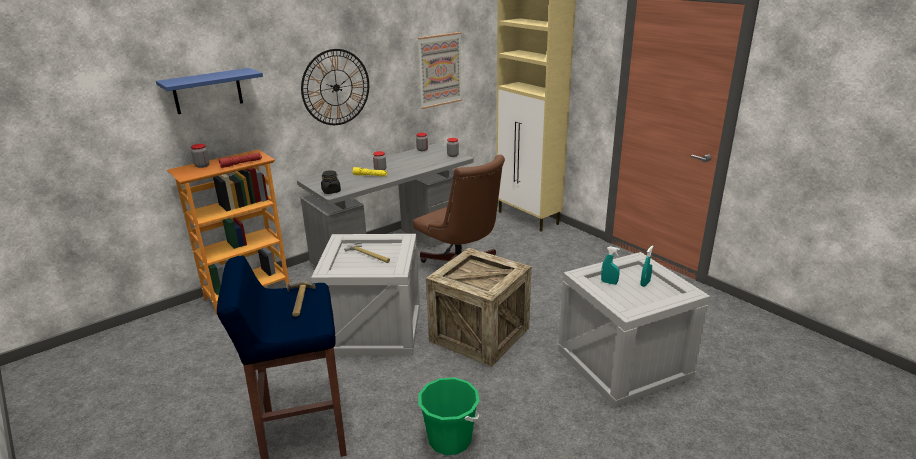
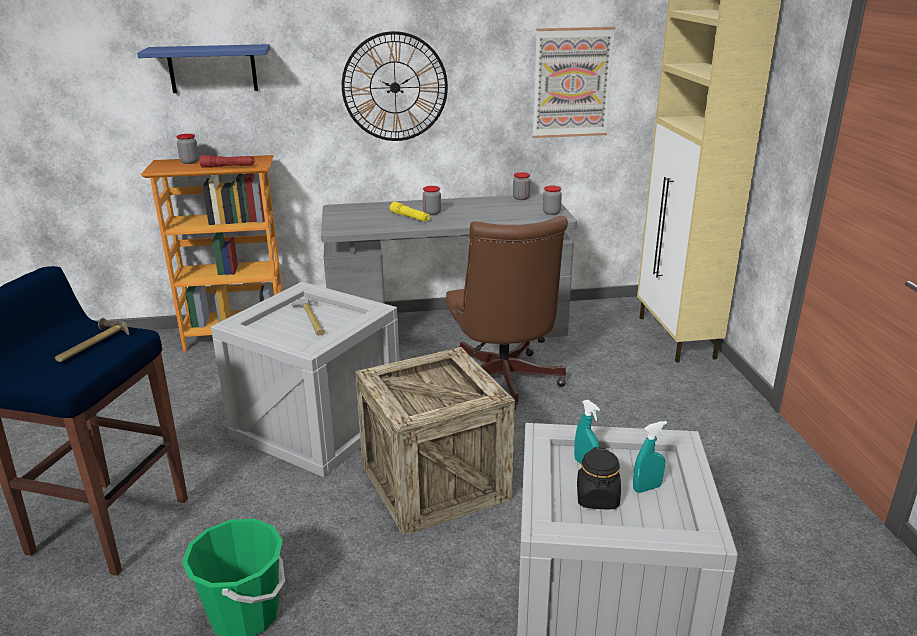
camera: 30 degrees right, 0 degrees up
black jar [321,170,341,194] -> black jar moved to [577,447,621,509]

